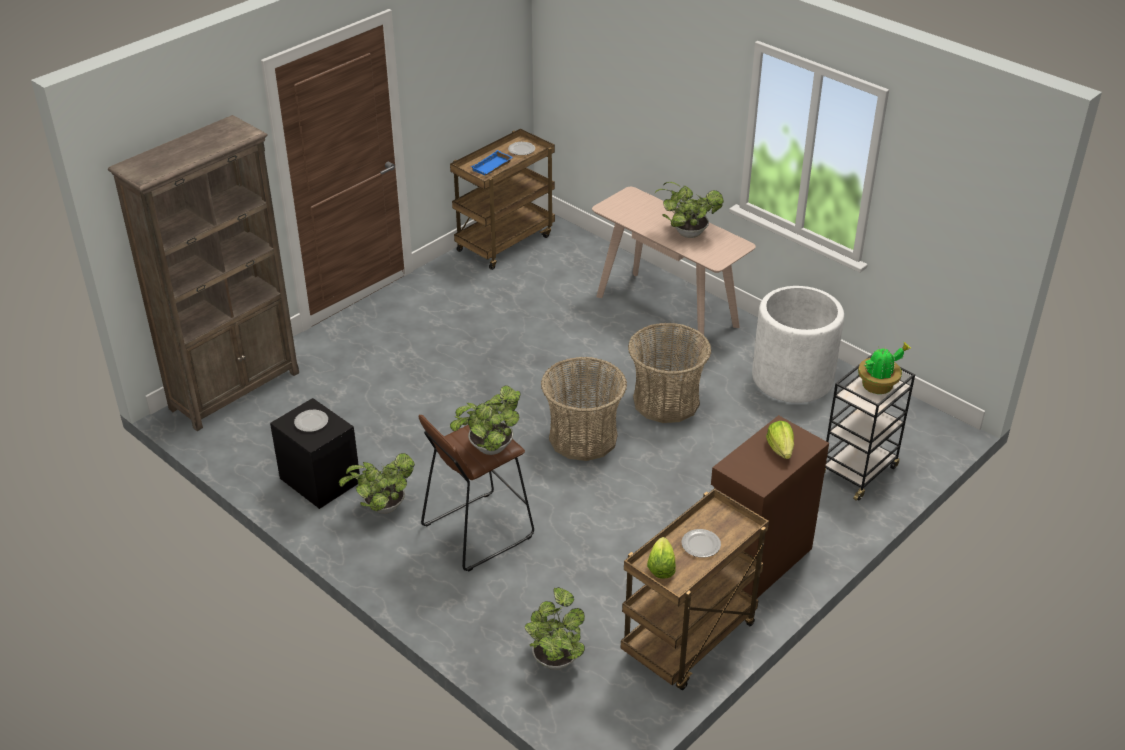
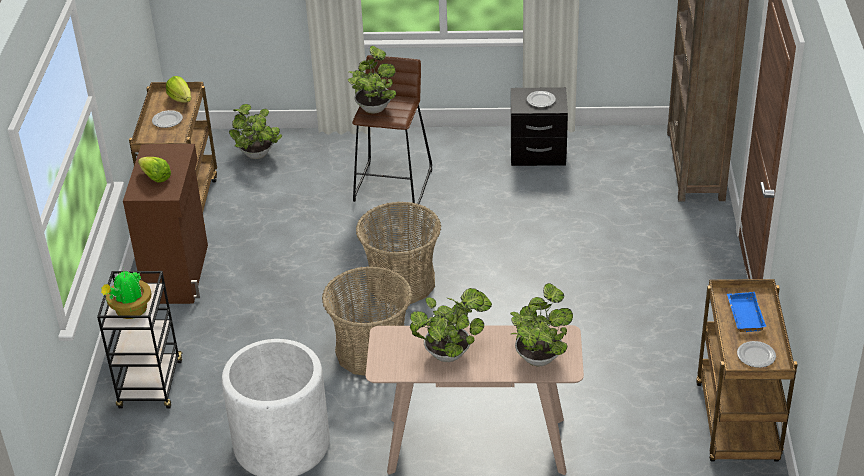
camera: 140 degrees right, 0 degrees up
potted plant [339,453,415,514] -> potted plant moved to [510,283,573,366]

